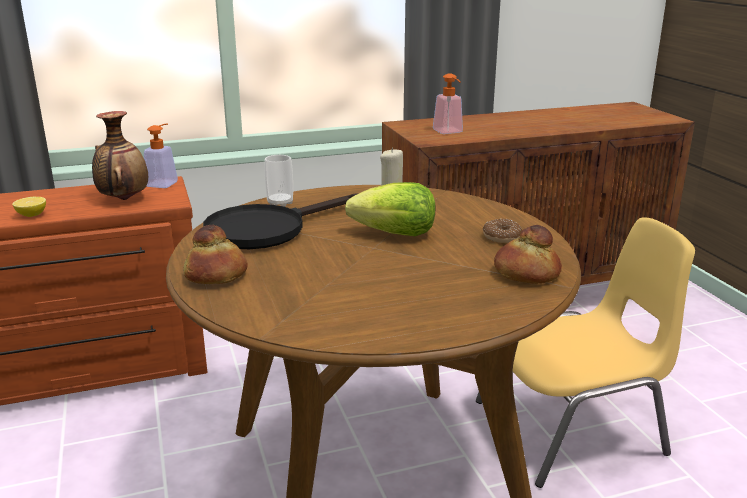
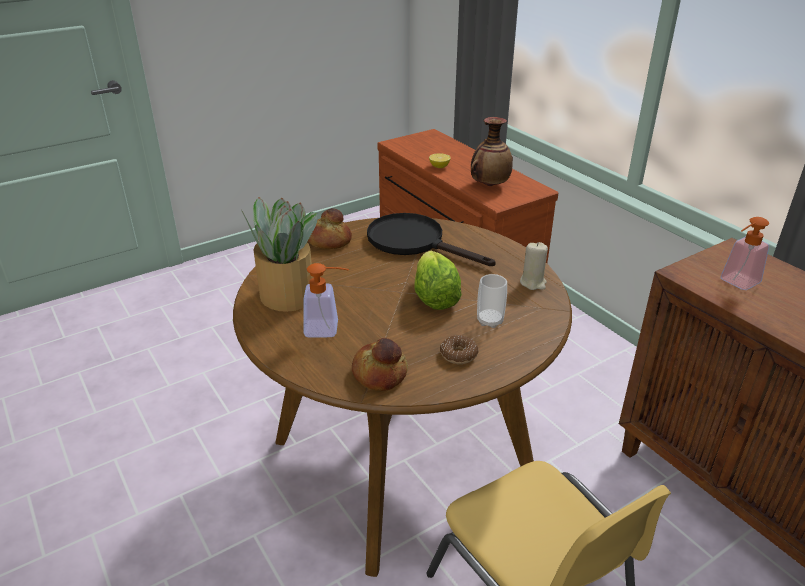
camera: 75 degrees right, 10 degrees up
soap dispenser [144,123,178,188] -> soap dispenser moved to [304,263,349,337]
cup [264,155,293,207] -> cup moved to [477,274,507,328]
none -> potted plant [241,197,318,312]

